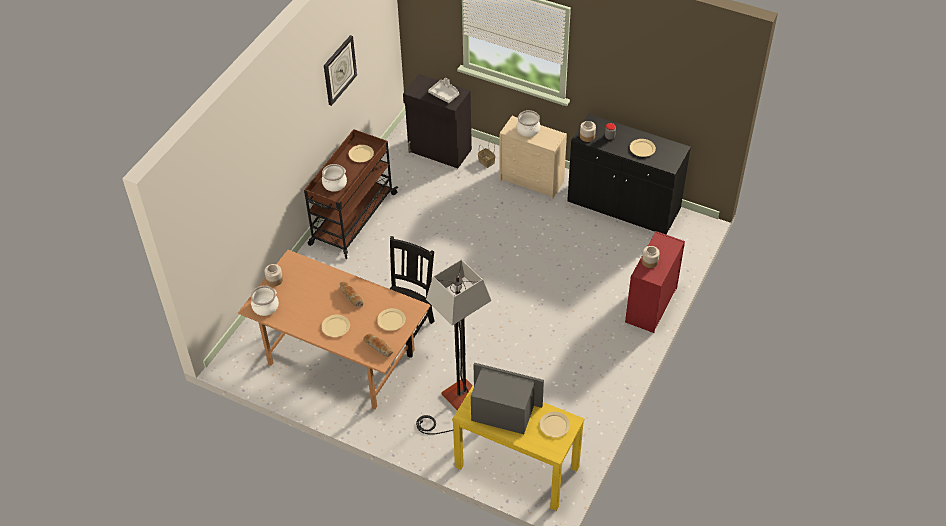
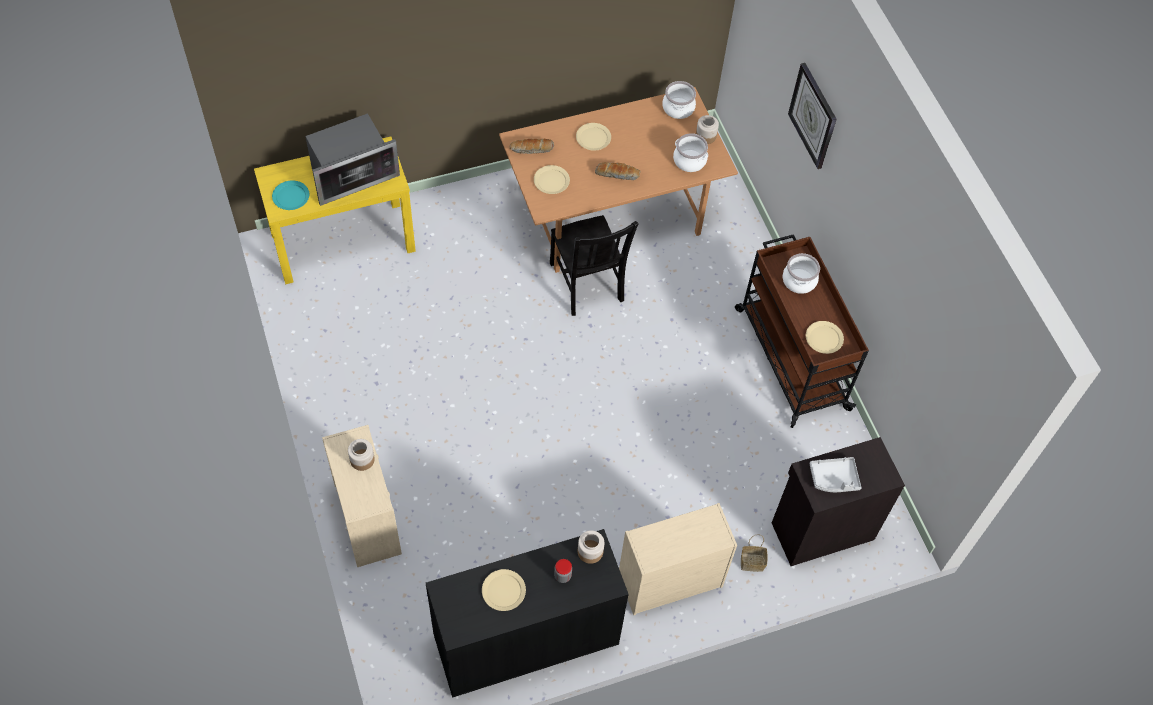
camera: 130 degrees right, 10 degrees up
wall clock [324,35,357,106] -> wall clock moved to [788,63,836,169]
floor lamp [416,259,491,435] -> none
cooking pot [517,110,541,137] -> cooking pot moved to [673,133,708,172]
beige plate [539,412,570,437] -> turquoise plate [272,180,309,210]
red dresser [625,231,685,333] -> beige dresser [322,425,402,567]

